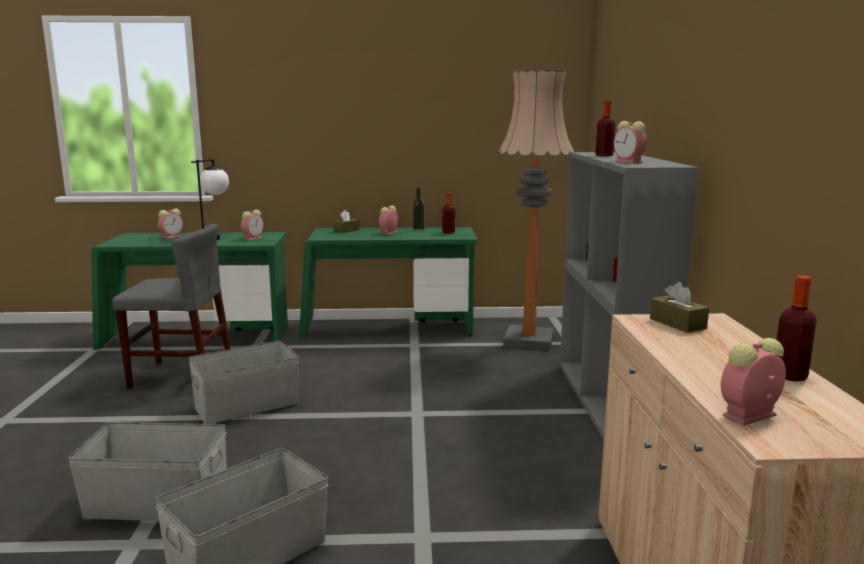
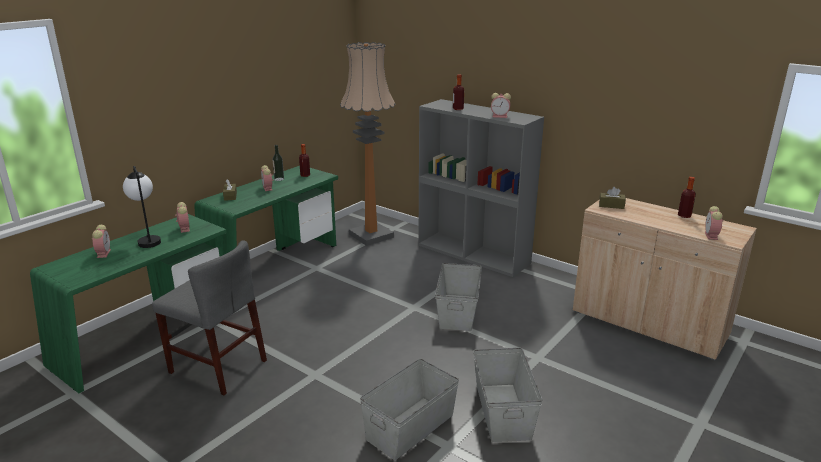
camera: 50 degrees left, 10 degrees up
grey chair [112,224,231,389] -> grey chair turned 75 degrees clockwise [152,240,267,395]
grey storage box [189,341,299,424] -> grey storage box moved to [435,263,482,331]

